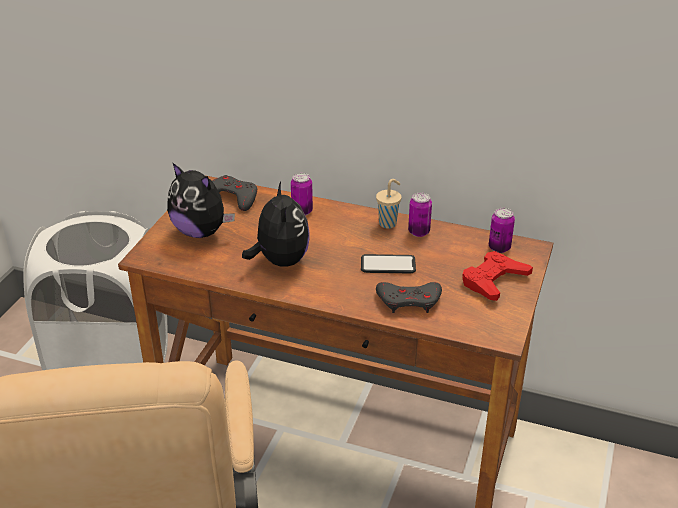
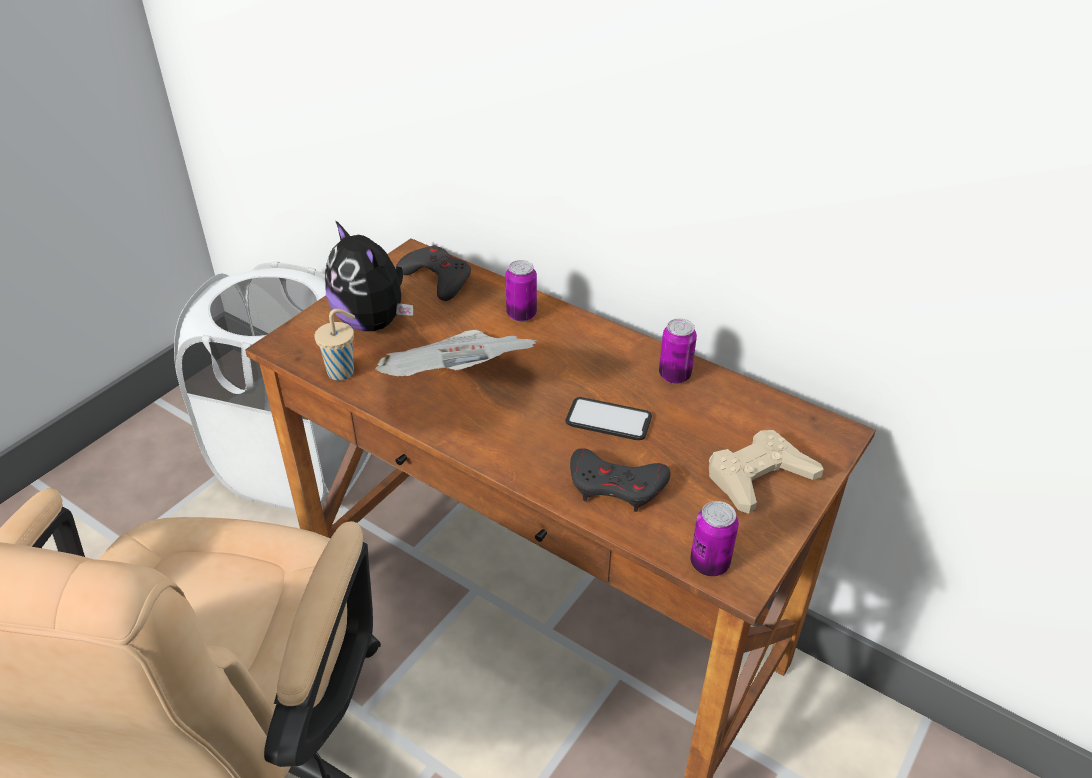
camera: 15 degrees right, 5 degrees up
plush toy [242,182,310,267] -> newspaper [376,330,536,376]
beige cup [376,179,401,229] -> beige cup moved to [314,309,355,381]
red game controller [463,251,533,301] -> beige game controller [709,430,824,514]
can [489,208,515,253] -> can moved to [690,501,739,576]

